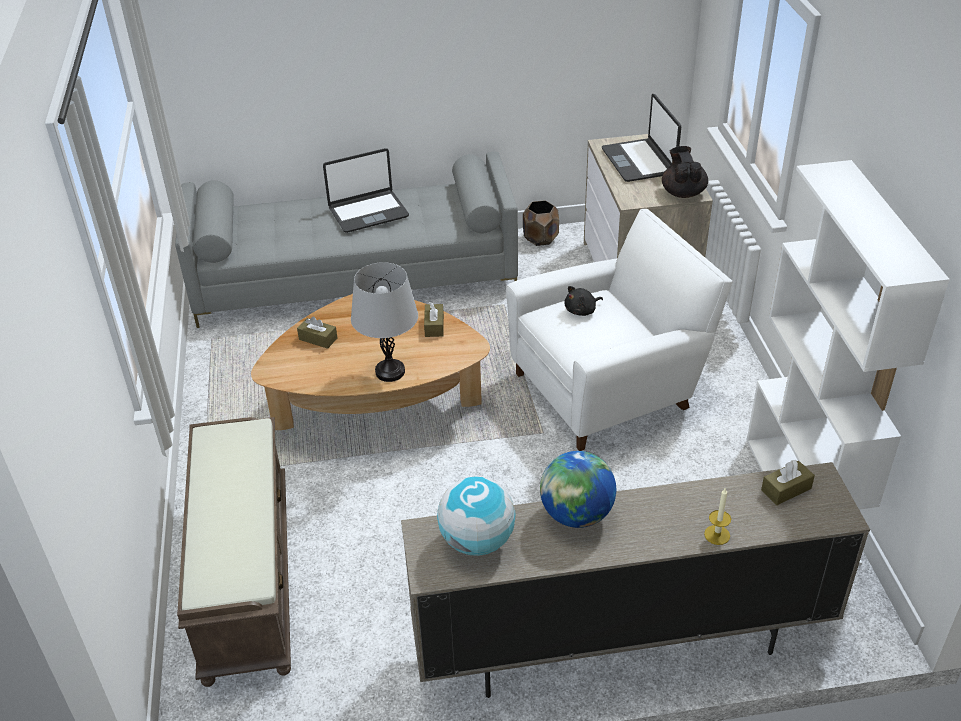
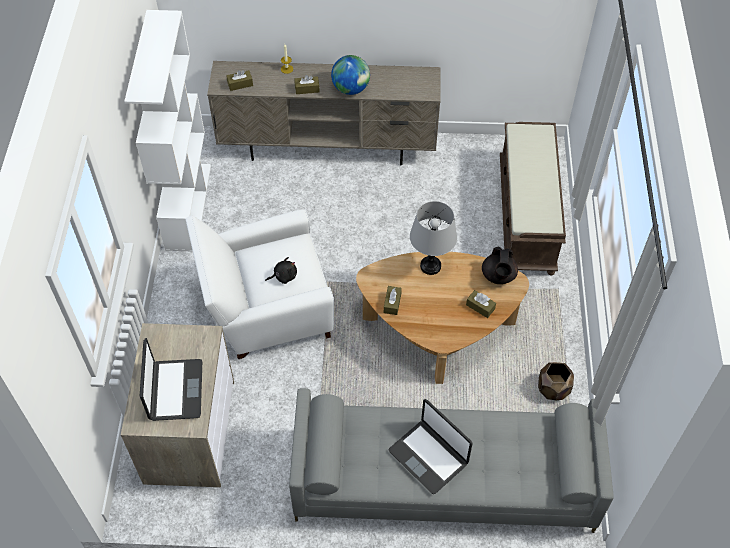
camera: 170 degrees left, 15 degrees up
laptop [323,148,409,233] -> laptop turned 120 degrees counterclockwise [389,399,473,494]
globe [437,476,516,556] -> none
brown planter [523,200,559,246] -> brown planter moved to [538,362,574,400]
black teapot [662,146,708,198] -> black teapot moved to [482,247,518,284]
none -> brown tissue box [295,75,320,94]

